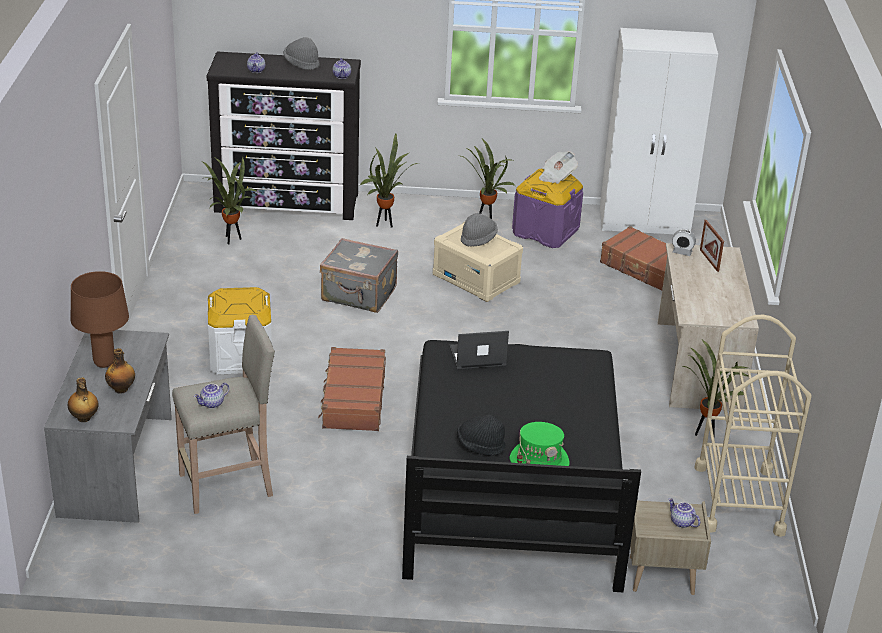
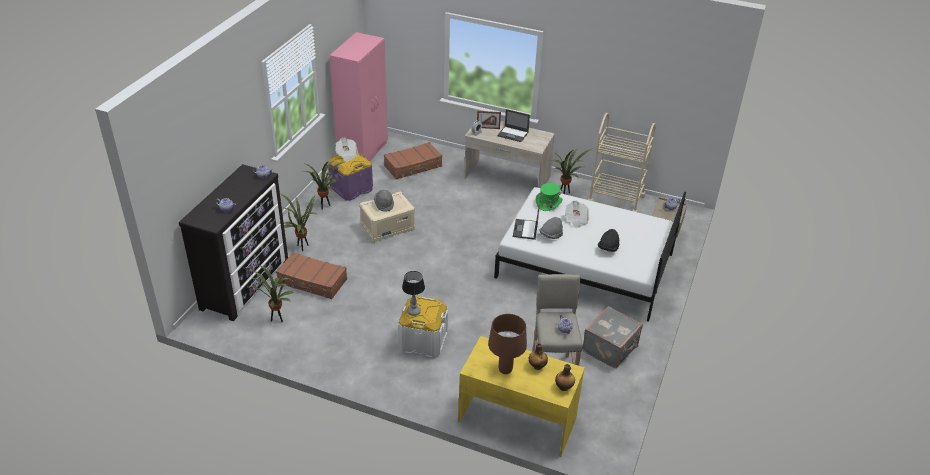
camera: 70 degrees left, 5 degrees up
grey desk [44,330,172,523] -> yellow desk [458,336,585,457]
grey hat [283,37,320,70] -> grey hat moved to [539,217,563,239]
brown suitcase [318,347,386,431] -> brown suitcase moved to [276,252,347,299]
grey suitcase [320,238,398,313] -> grey suitcase moved to [582,306,643,368]
black bed [402,340,641,592] -> white bed [494,187,686,322]
green hat [510,422,570,466] -> green hat moved to [536,183,563,211]
white wardrobe [600,28,718,234] -> pink wardrobe [329,32,388,161]
none -> table lamp [402,271,425,316]
none -> laptop [497,109,530,142]
none -> newspaper [565,200,589,228]

